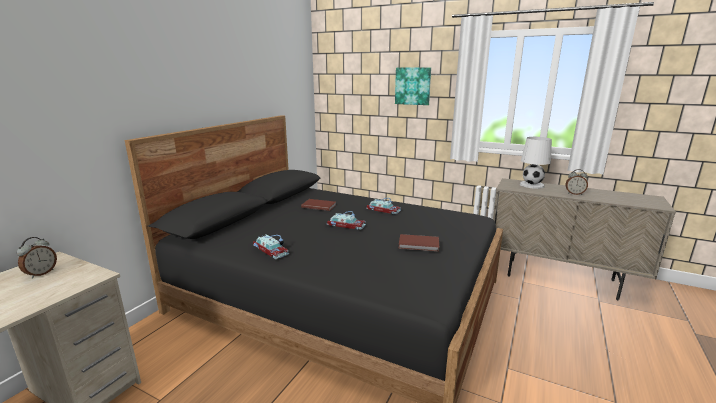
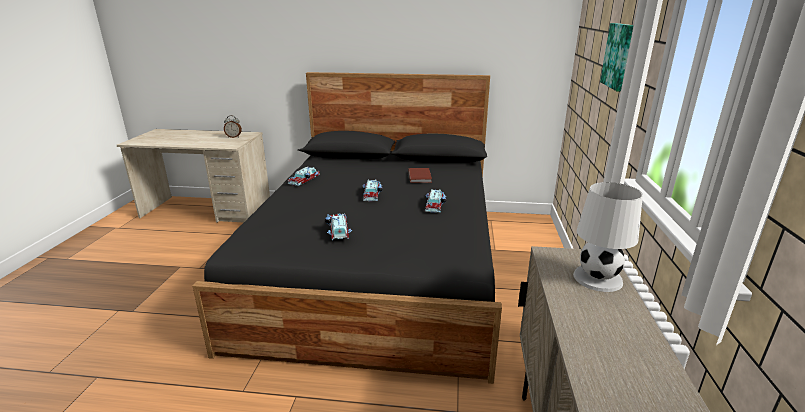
camera: 70 degrees right, 5 degrees up
brown book [399,234,439,252] -> toy car [325,213,352,240]
alarm clock [566,169,588,195] -> none

